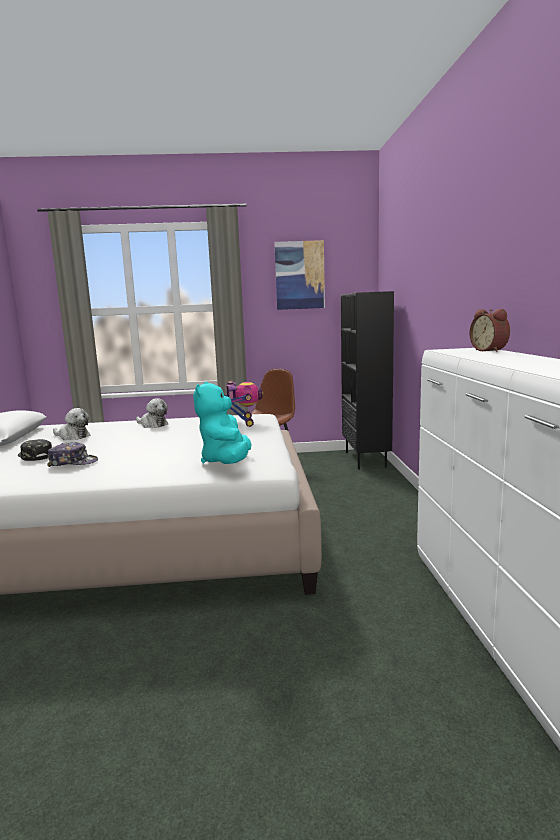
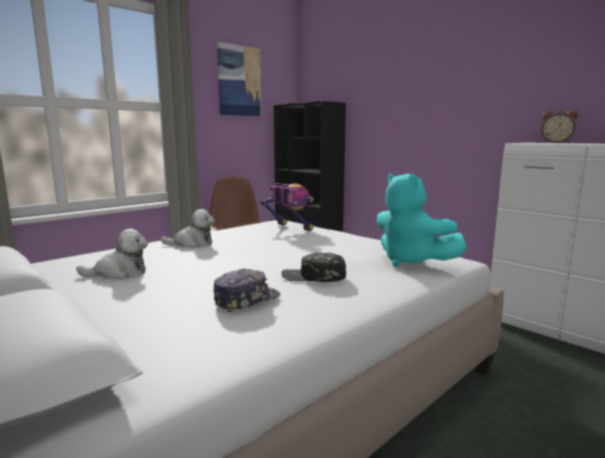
camera: 40 degrees left, 0 degrees up
black cap [18,439,52,461] -> black cap moved to [281,252,346,282]

